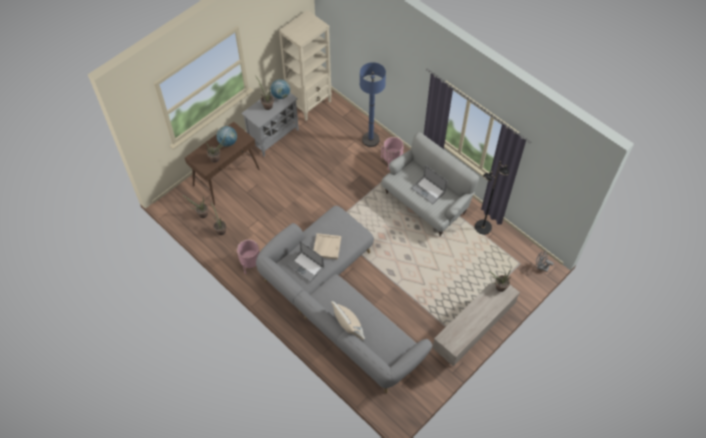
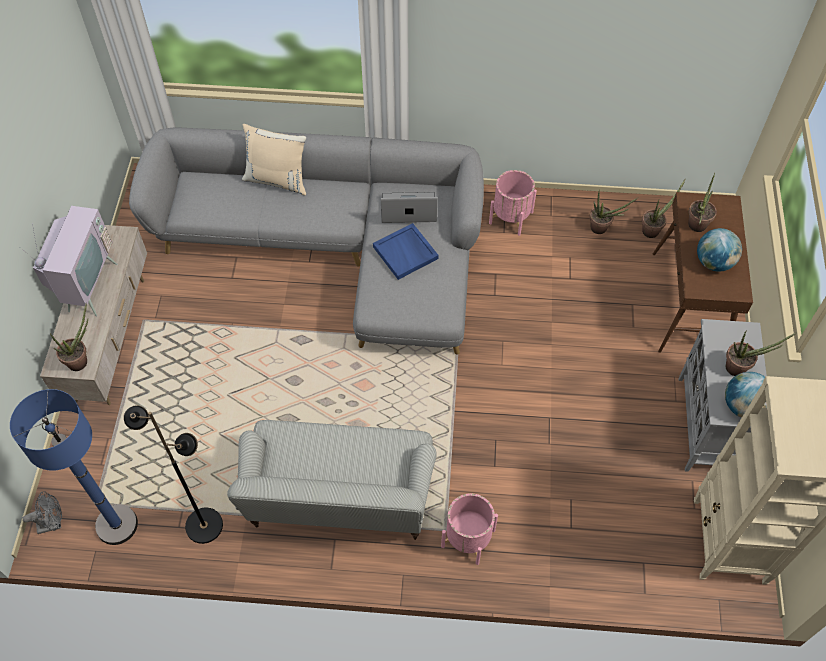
camera: 140 degrees right, 0 degrees up
beige tray [314,233,341,260] -> blue tray [373,223,438,280]
blue floor lamp [360,62,386,147] -> blue floor lamp moved to [10,389,138,545]
laptop [411,165,448,204] -> none
none -> television [20,206,117,316]

